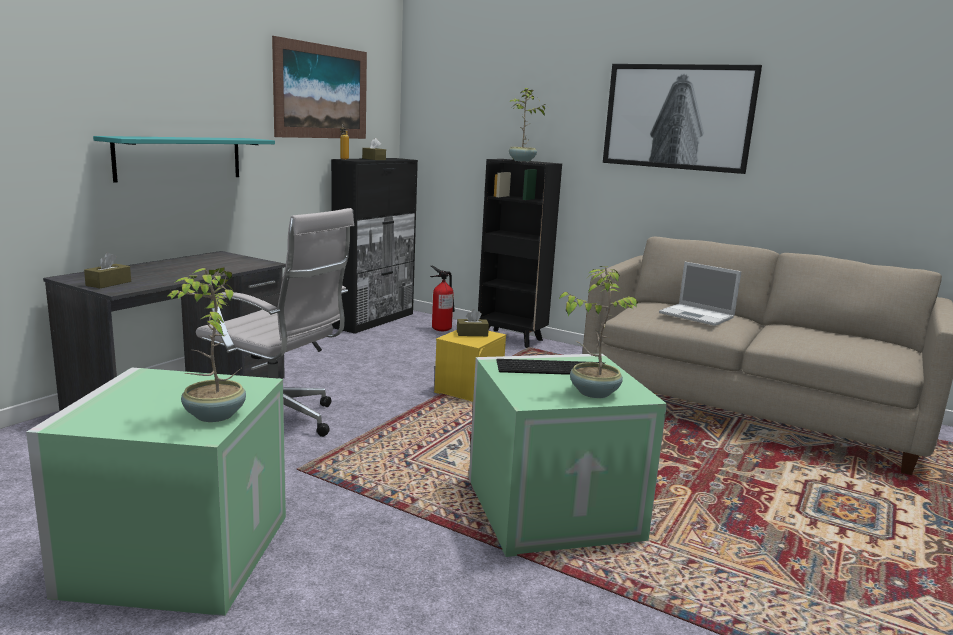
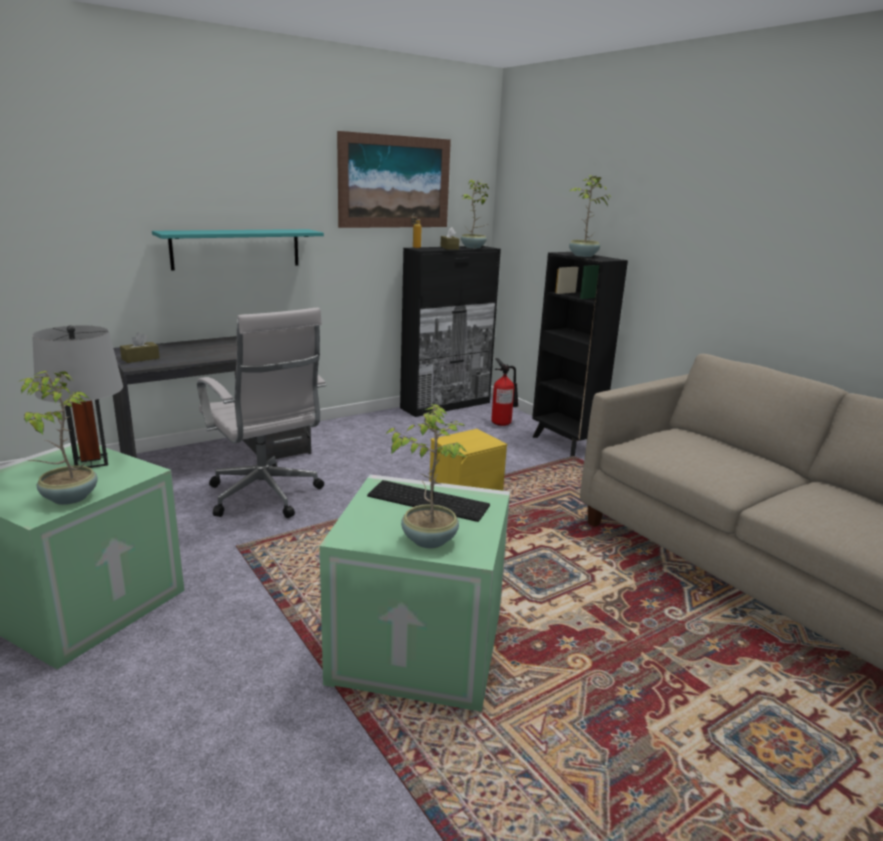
camera: 25 degrees right, 5 degrees up
brown tissue box [457,309,489,336] -> none
picture [603,64,762,174] -> none
laptop [659,262,741,326] -> none
none -> grey table lamp [32,325,123,468]
none -> potted plant [461,179,489,248]

